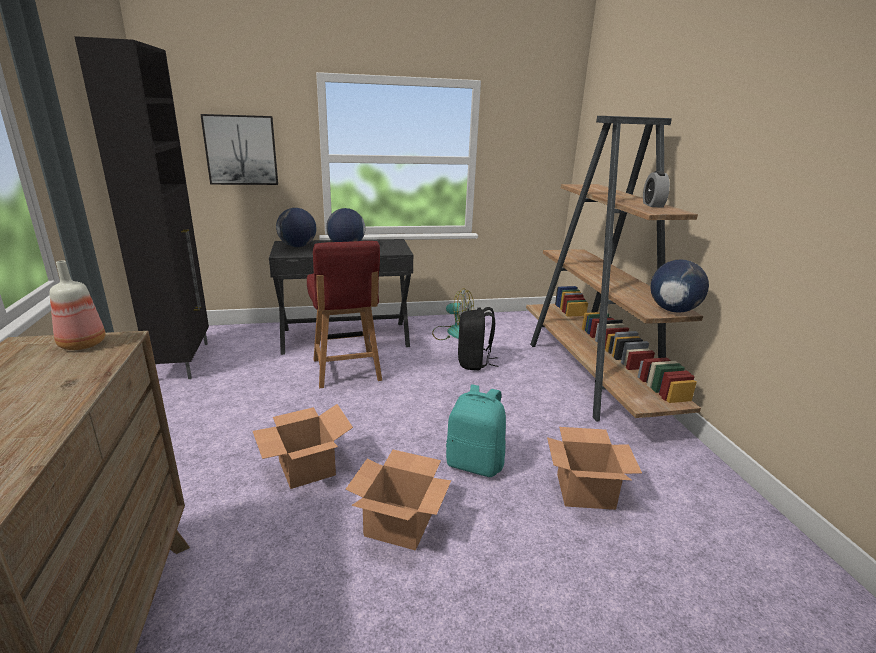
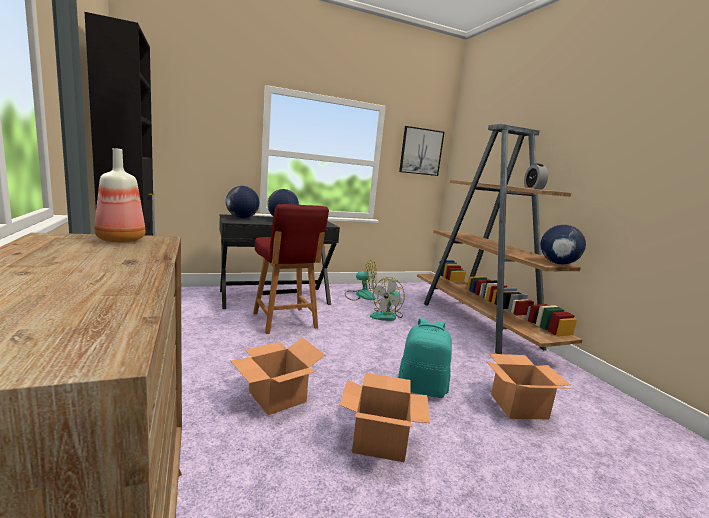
camera: 10 degrees left, 10 degrees down
picture [200,114,278,185] -> picture moved to [399,126,444,176]
black backpack [458,307,499,370] -> fan [370,277,405,321]

